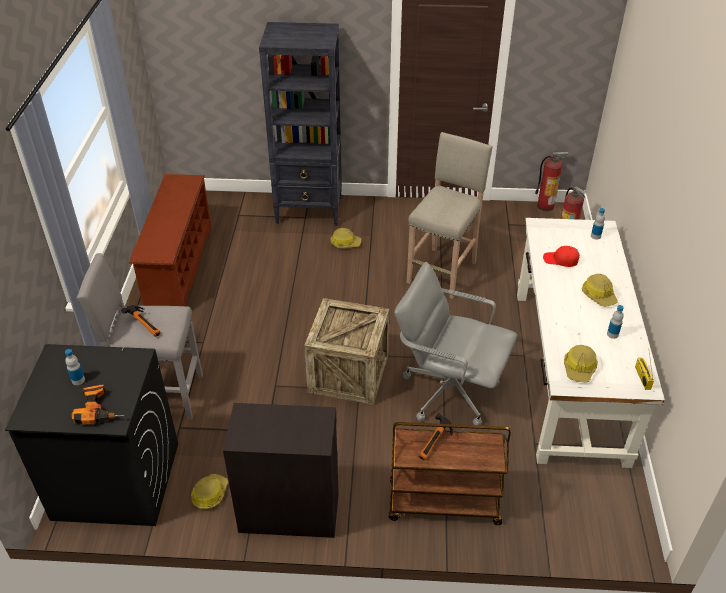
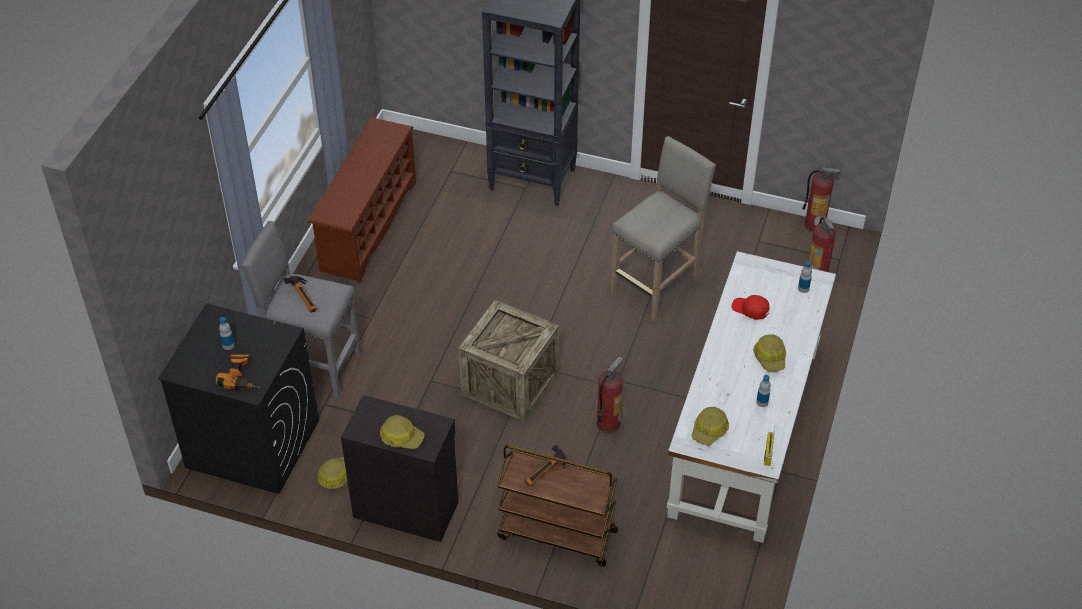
camera: 15 degrees right, 5 degrees up
hard hat [330,228,361,248] -> hard hat moved to [380,415,425,449]
grey office chair [394,262,517,425] -> fire extinguisher [597,356,623,433]

